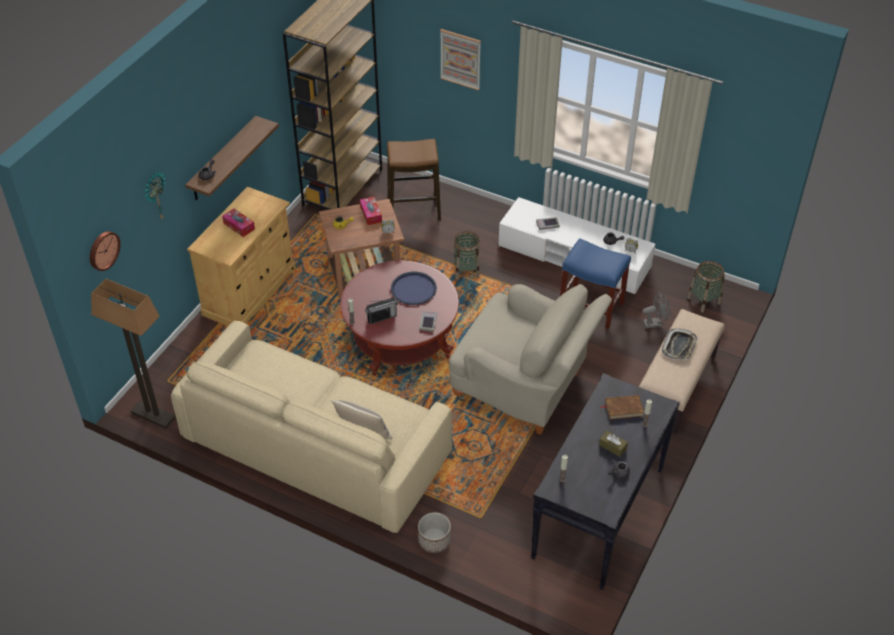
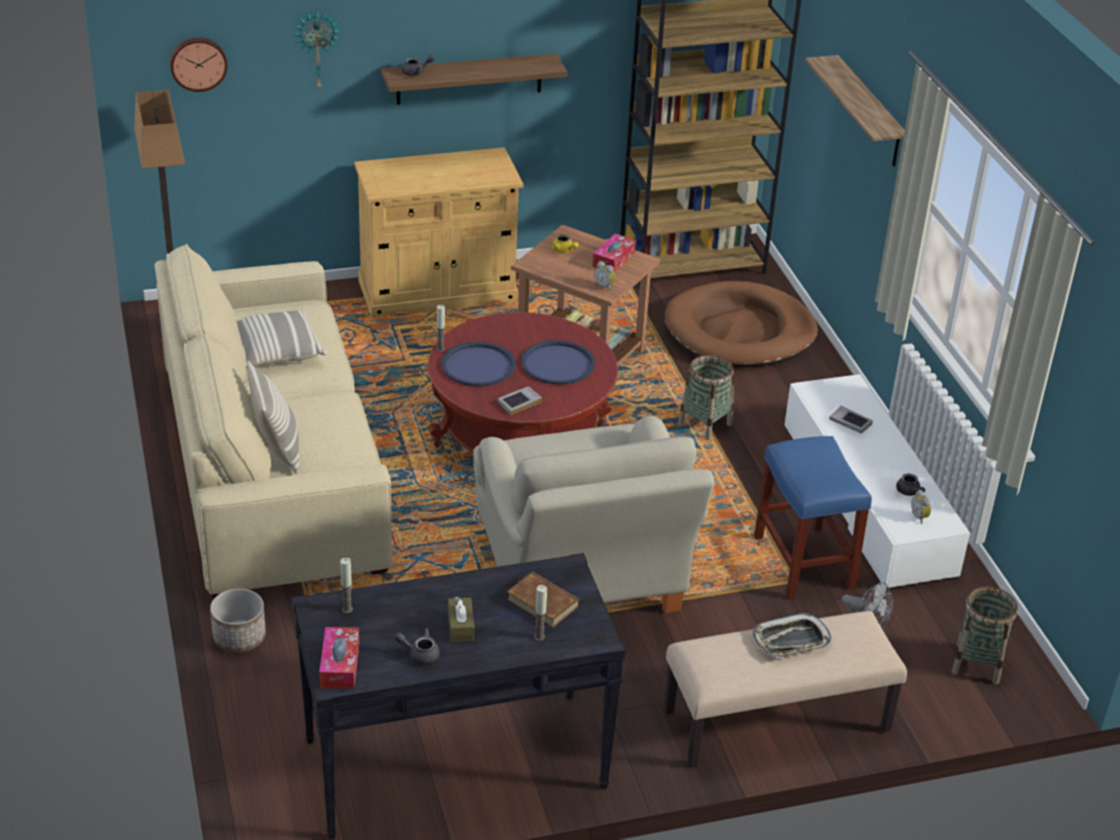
camera: 45 degrees right, 10 degrees down
tissue box [222,208,255,237] -> tissue box moved to [319,627,359,689]
radio [365,298,398,324] -> blue tray [441,342,516,386]
stool [387,139,441,221] -> brown dog bed [665,281,818,367]
picture [440,29,481,91] -> shelf [805,55,905,167]
none -> pillow [237,310,327,367]

